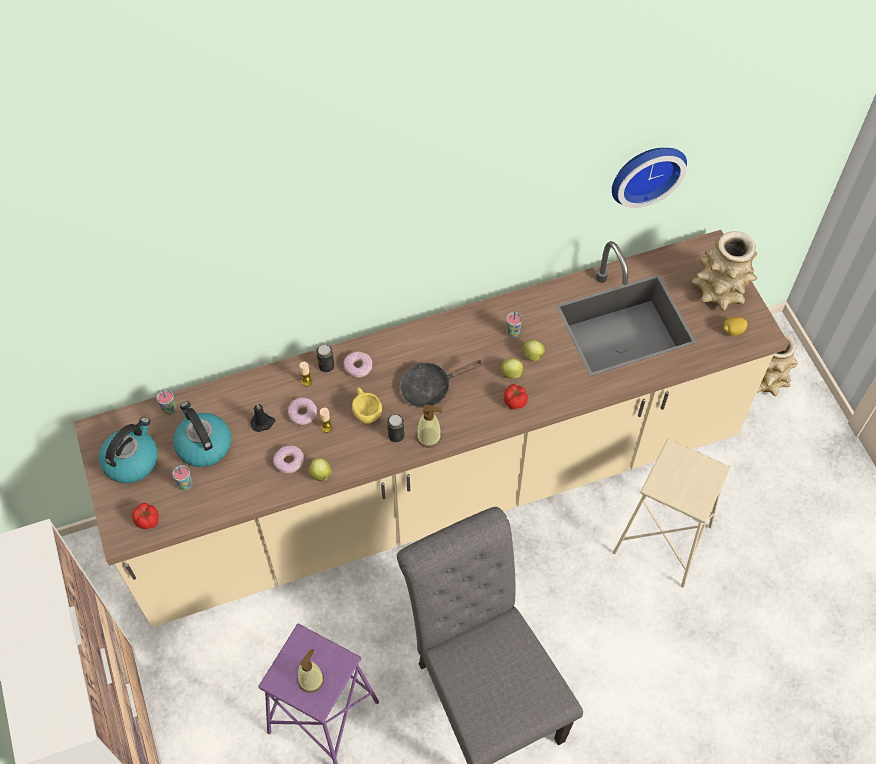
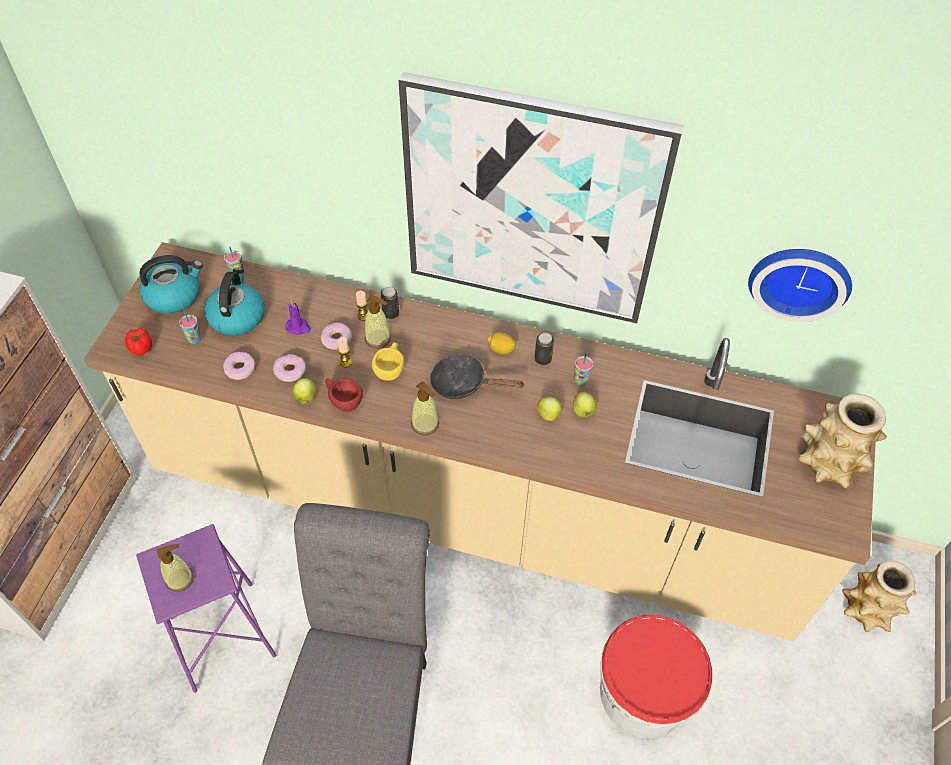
camera: 35 degrees right, 5 degrees down
black candle [250,404,275,432] -> purple candle [285,300,311,335]
donut [344,352,372,378] -> donut moved to [223,352,255,380]
can [387,414,405,442] -> can moved to [535,333,554,365]
tomato [504,384,528,410] -> none
beige stool [613,439,731,588] -> bucket [600,615,712,738]
lemon [723,316,747,336] -> lemon moved to [488,332,516,354]
none -> red cup [325,378,363,411]
none -> soap dispenser [365,295,391,349]
none -> picture [399,72,684,323]

